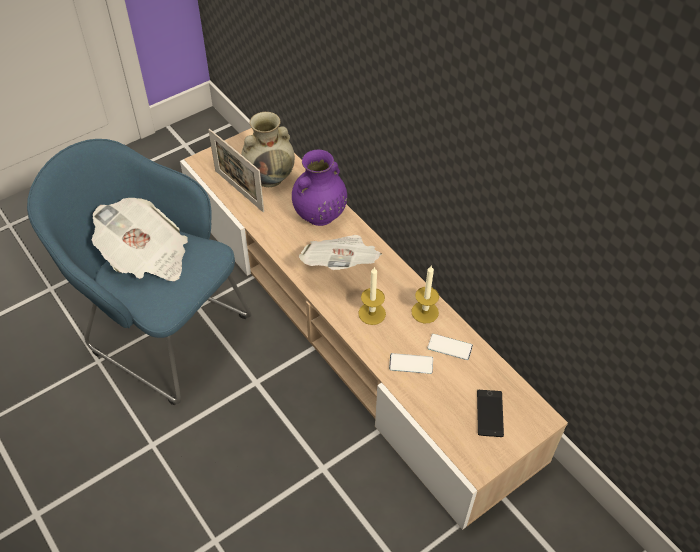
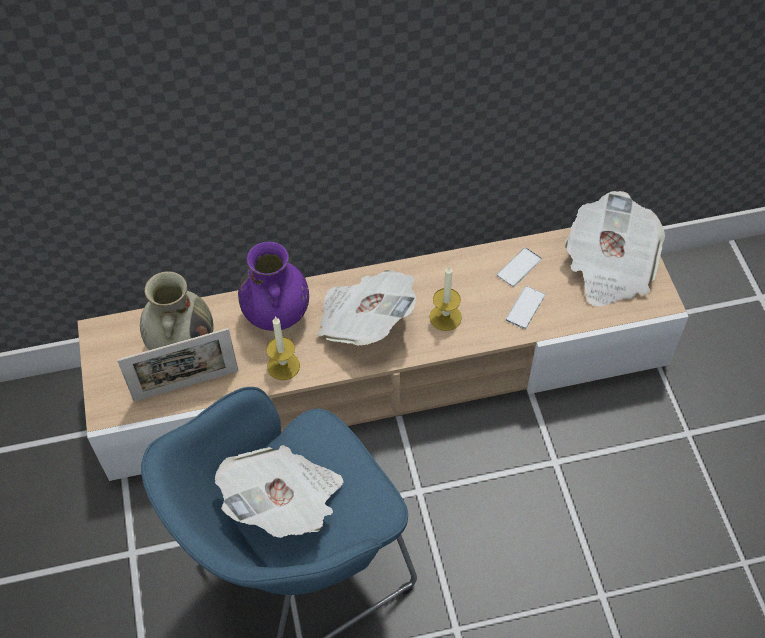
camera: 65 degrees left, 5 degrees up
candle [411,266,439,323] -> candle moved to [267,316,300,380]
phone [477,390,504,437] -> newspaper [565,191,665,306]

